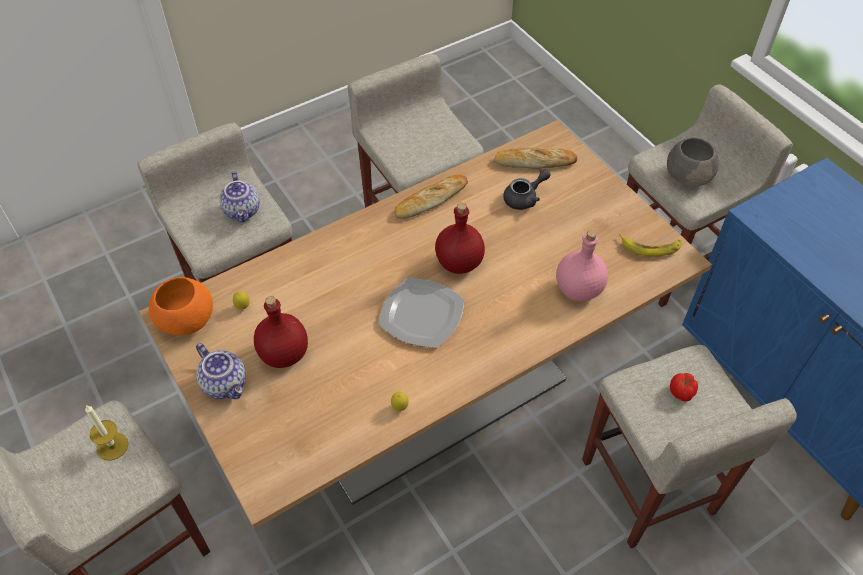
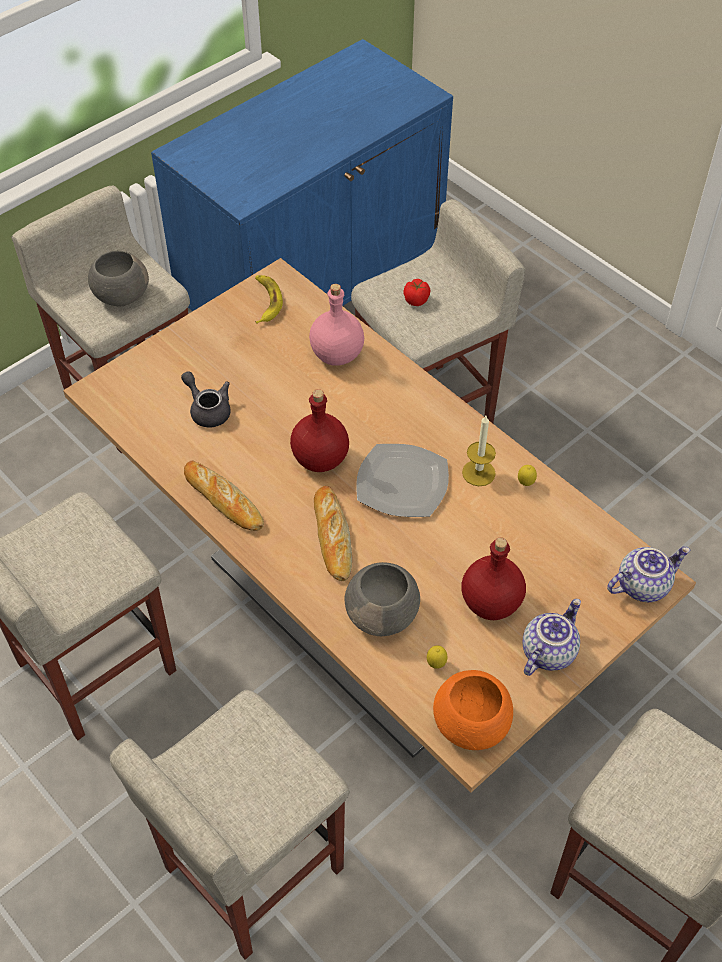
camera: 100 degrees left, 0 degrees up
candle [85,405,128,461] -> candle moved to [462,416,496,486]
teapot [220,171,260,223] -> teapot moved to [607,546,690,602]
bread [494,148,577,168] -> bread moved to [314,486,352,581]
none -> grey bowl [344,562,420,636]

